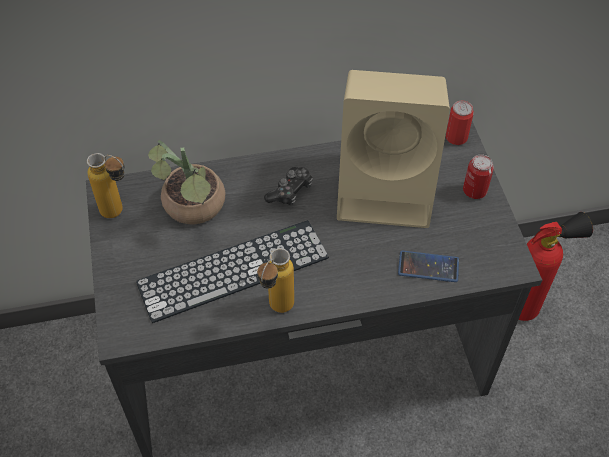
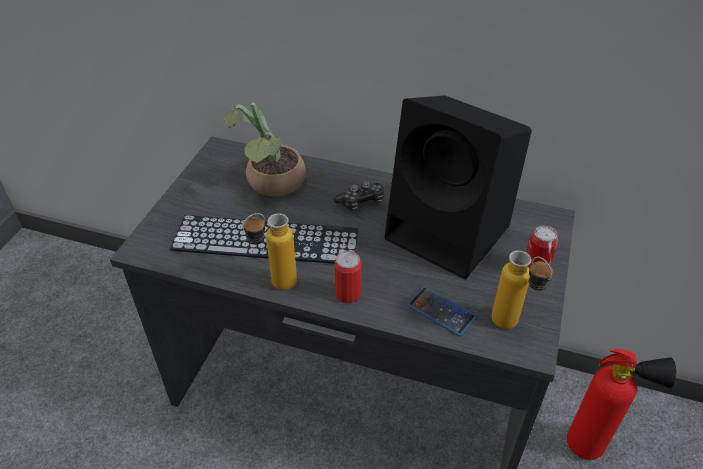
camera: 30 degrees right, 10 degrees down
bottle [87,153,125,218] -> bottle moved to [491,250,553,329]
beige speaker [337,70,450,228] -> black speaker [384,95,532,279]
can [446,101,474,145] -> can moved to [334,251,362,303]

